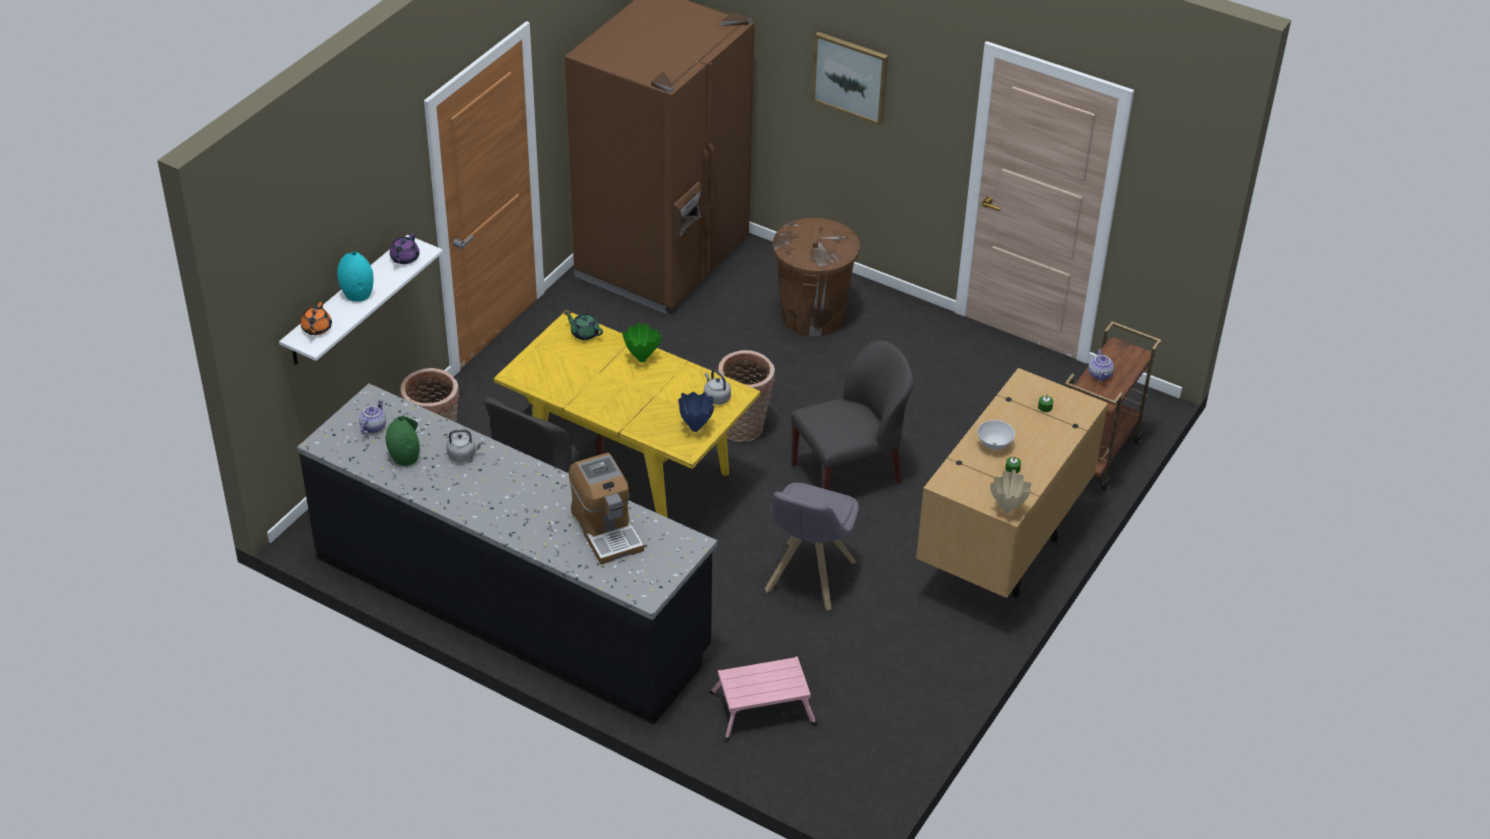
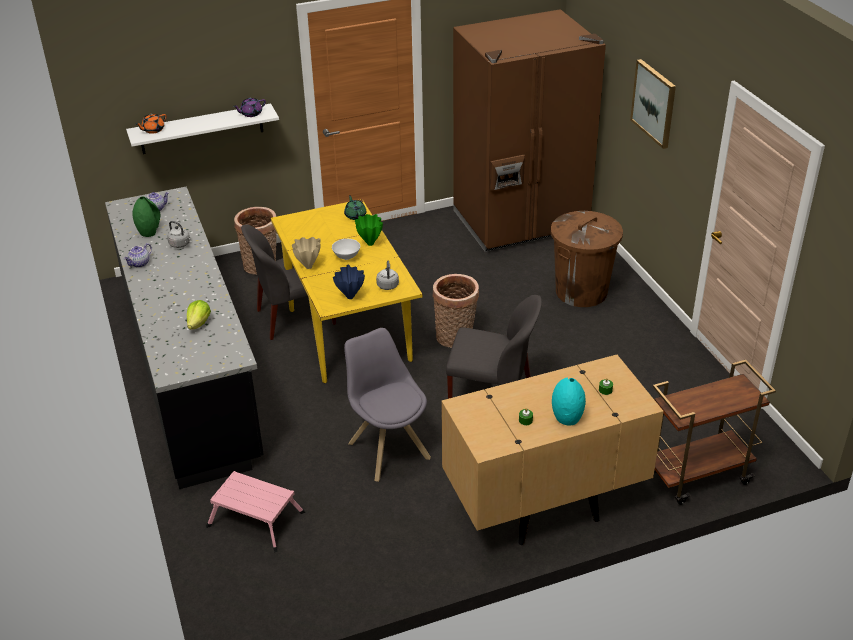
camera: 40 degrees right, 5 degrees down
turquoise vase [337,252,374,302] -> turquoise vase moved to [552,378,586,426]
coffee machine [569,453,644,565] -> lettuce [187,300,211,329]
grey chair [765,483,859,611] -> grey chair turned 90 degrees clockwise [344,328,431,482]
white bowl [978,420,1015,450] -> white bowl moved to [332,239,360,260]
beige vase [990,469,1031,513] -> beige vase moved to [292,237,321,269]
teapot [1089,349,1114,381] -> teapot moved to [123,243,152,268]

